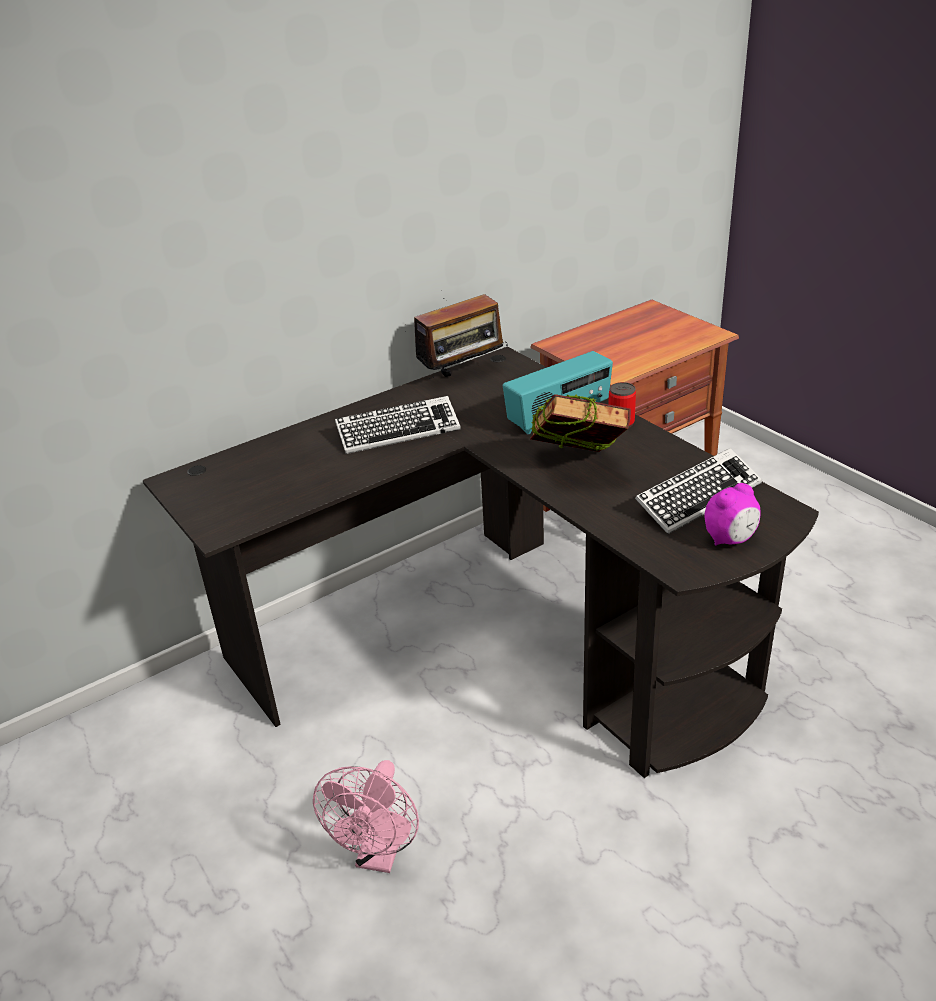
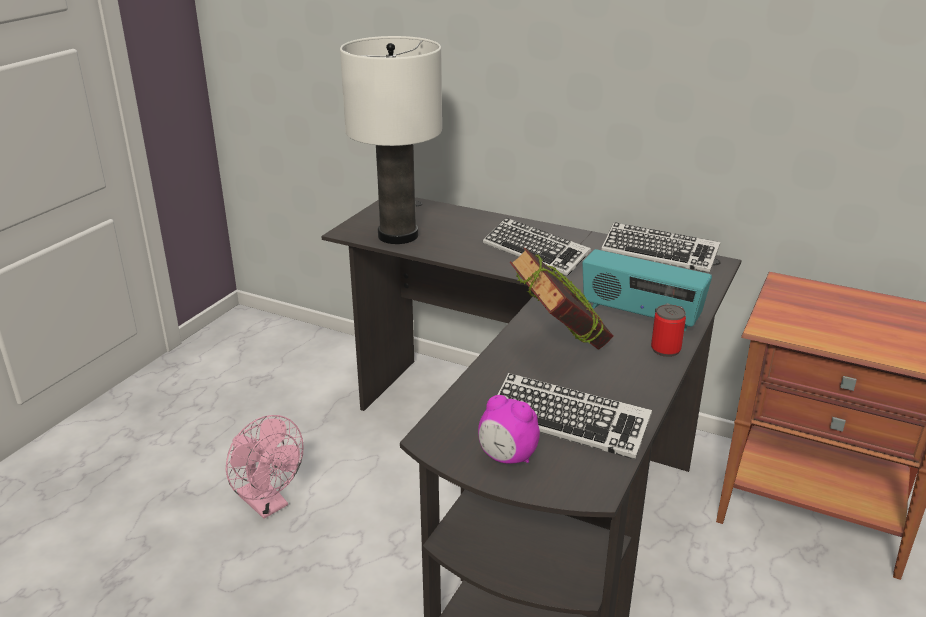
camera: 60 degrees right, 5 degrees down
pink fan [313,760,419,873] -> pink fan turned 120 degrees counterclockwise [226,415,303,519]
radio [405,294,508,379] -> keyboard [601,222,720,273]
none -> white table lamp [340,36,442,244]

